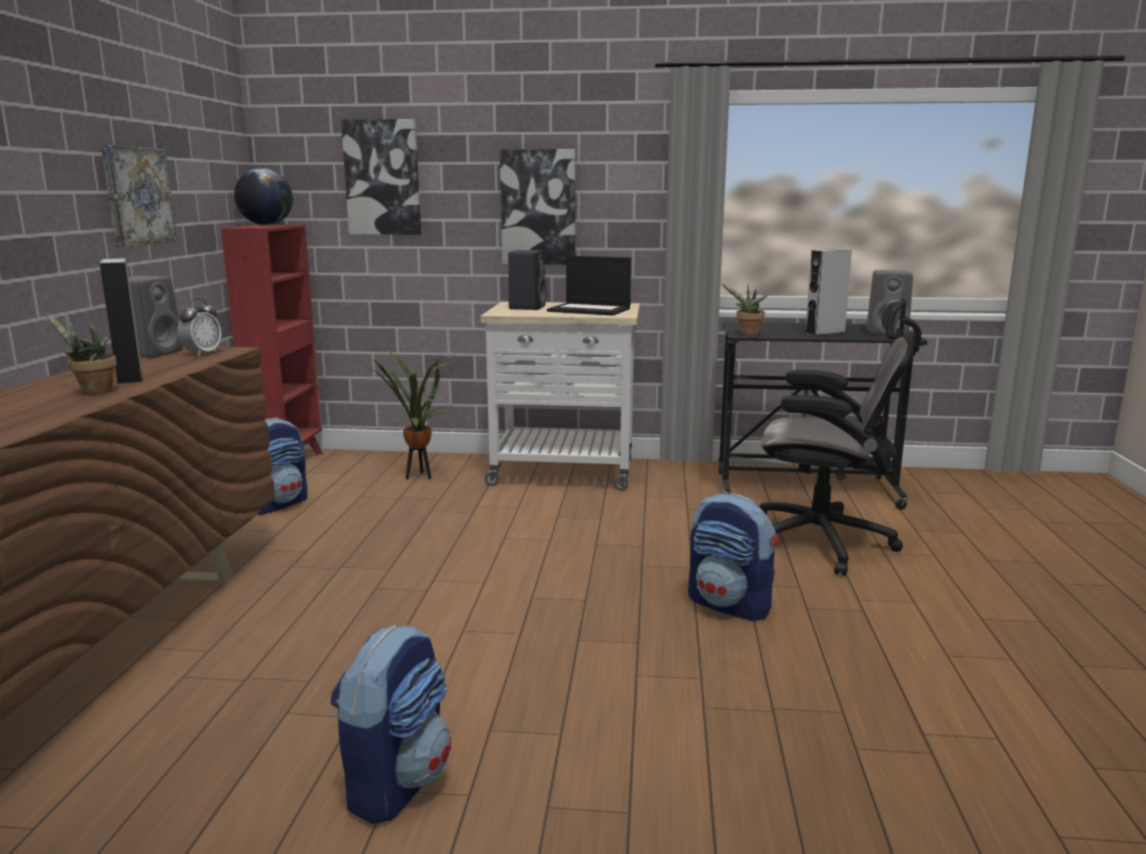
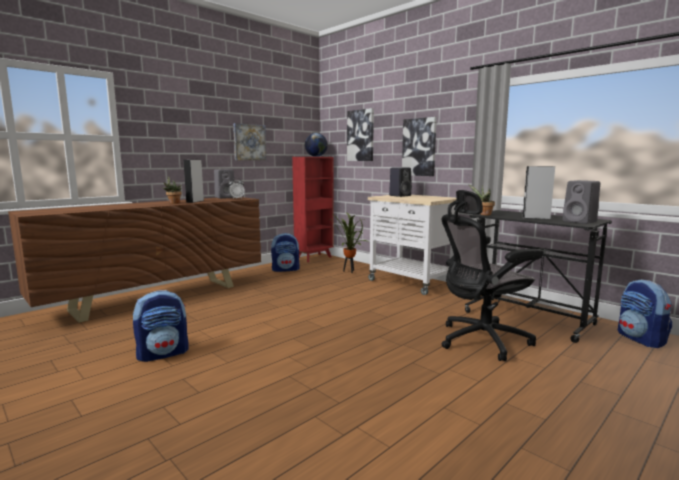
camera: 40 degrees right, 5 degrees down
laptop [547,256,631,316] -> none
backpack [688,494,778,621] -> backpack moved to [618,280,672,348]
office chair [759,298,921,576] -> office chair turned 105 degrees clockwise [441,190,544,361]

